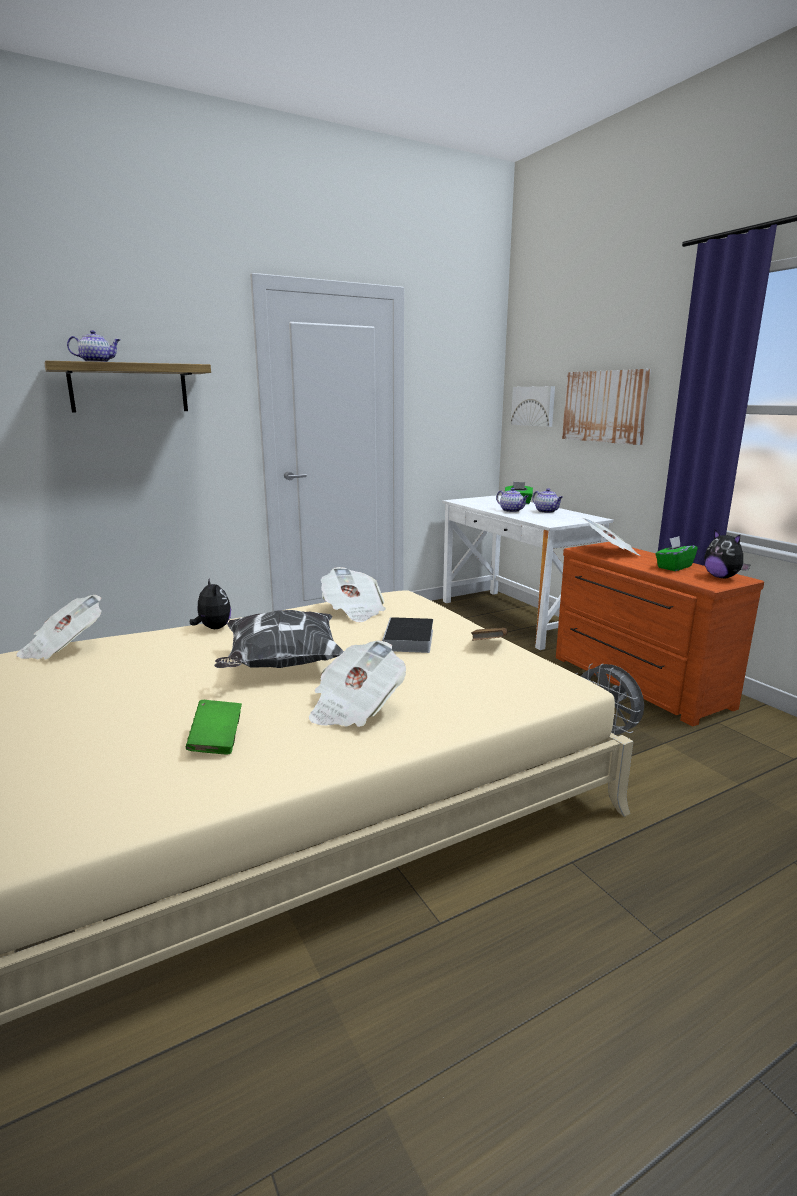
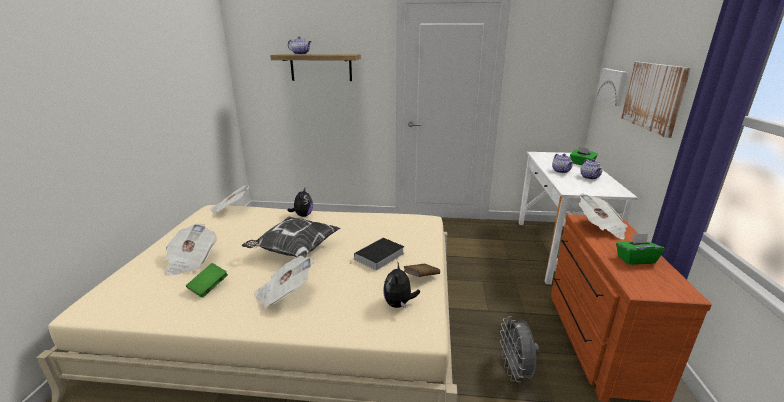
camera: 35 degrees right, 5 degrees up
newspaper [321,567,386,623] -> newspaper moved to [164,224,217,275]
plush toy [704,530,750,578] -> plush toy moved to [383,261,420,309]

